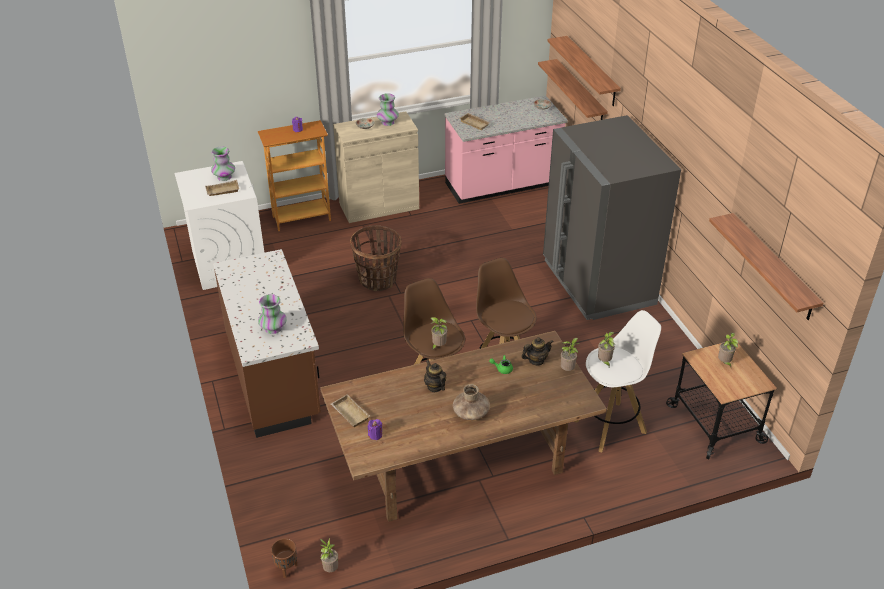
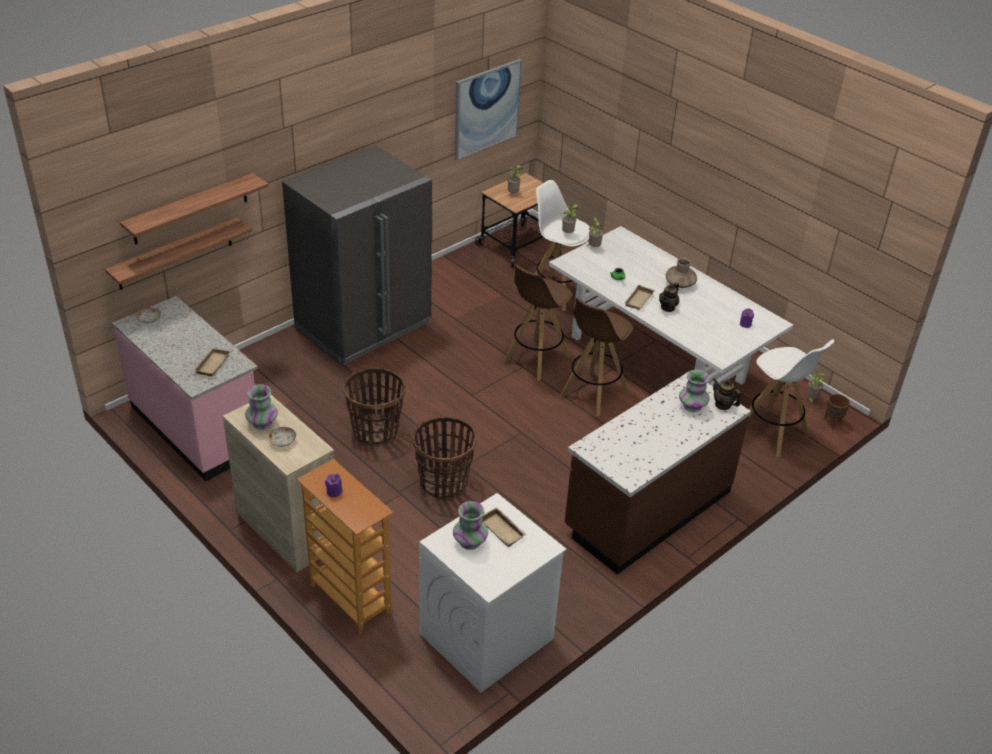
camera: 115 degrees left, 0 degrees up
brown dining table [320,331,607,522] -> white dining table [549,226,793,386]
beige tray [331,394,370,427] -> beige tray moved to [624,284,655,310]
potted plant [430,317,447,350] -> none
teapot [521,337,554,366] -> teapot moved to [713,378,741,410]
shelf [709,213,823,320] -> picture [455,59,522,161]
none -> basket [344,368,405,445]
none -> white stool [749,339,834,457]

